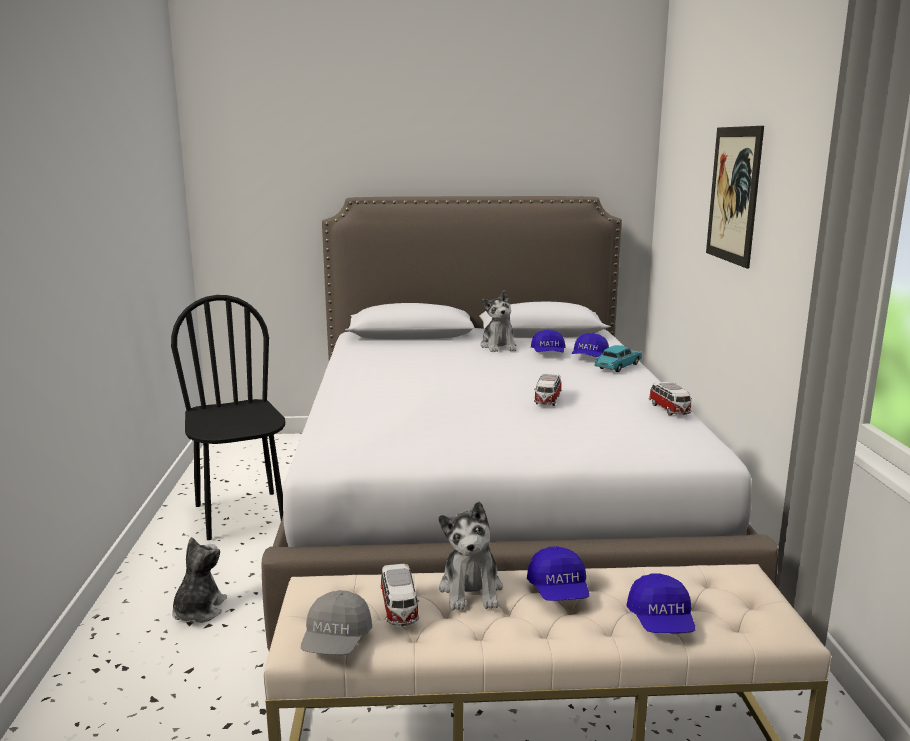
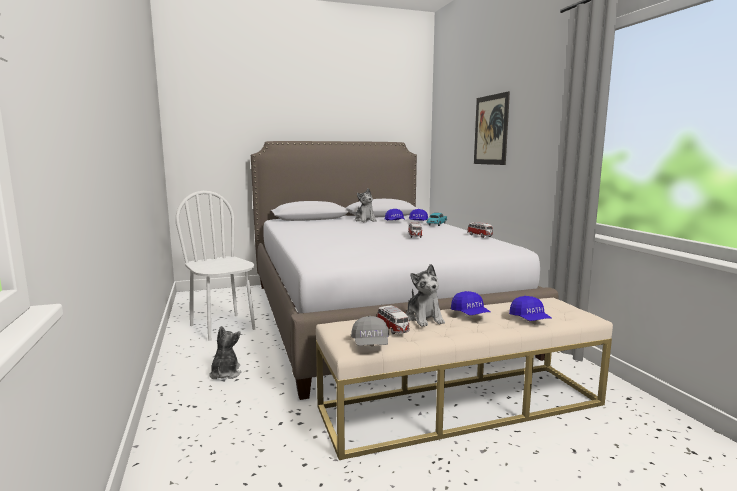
camera: 15 degrees left, 5 degrees down
black chair [171,295,285,540] -> white chair [176,191,255,341]

